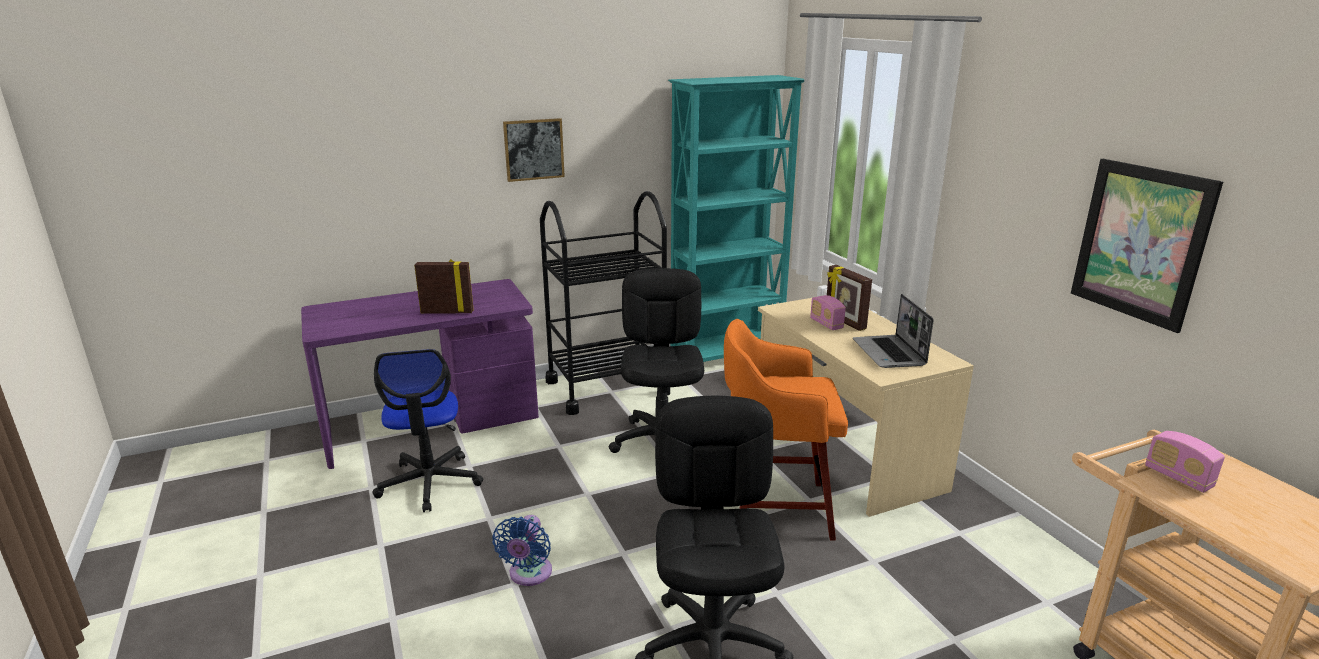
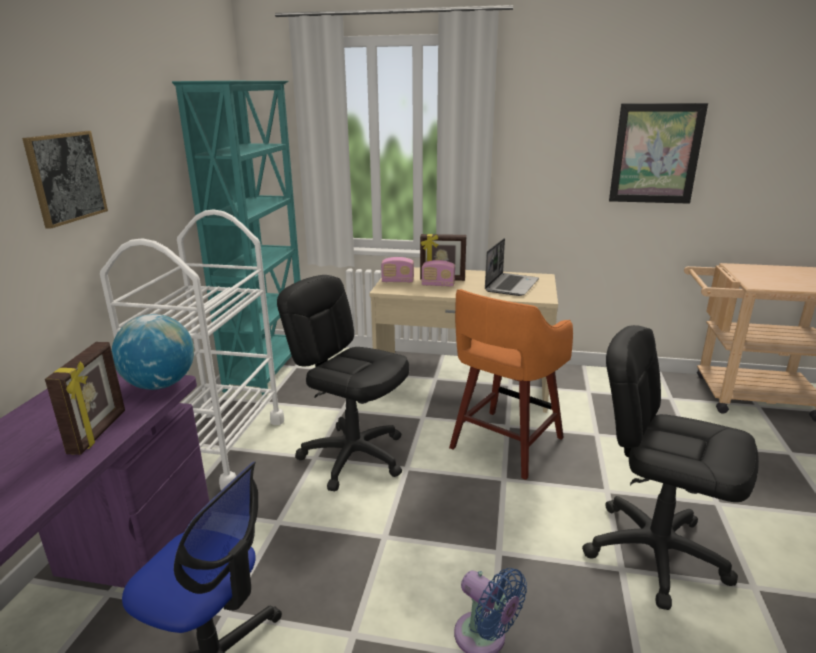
camera: 55 degrees left, 0 degrees up
picture frame [414,259,474,314] -> picture frame turned 150 degrees clockwise [45,342,125,455]
black cart [540,191,670,415] -> white cart [100,209,284,490]
laptop [853,294,934,368] -> laptop turned 90 degrees counterclockwise [485,238,539,296]
radio [1145,431,1225,493] -> radio moved to [381,257,414,283]
none -> globe [112,314,194,390]

